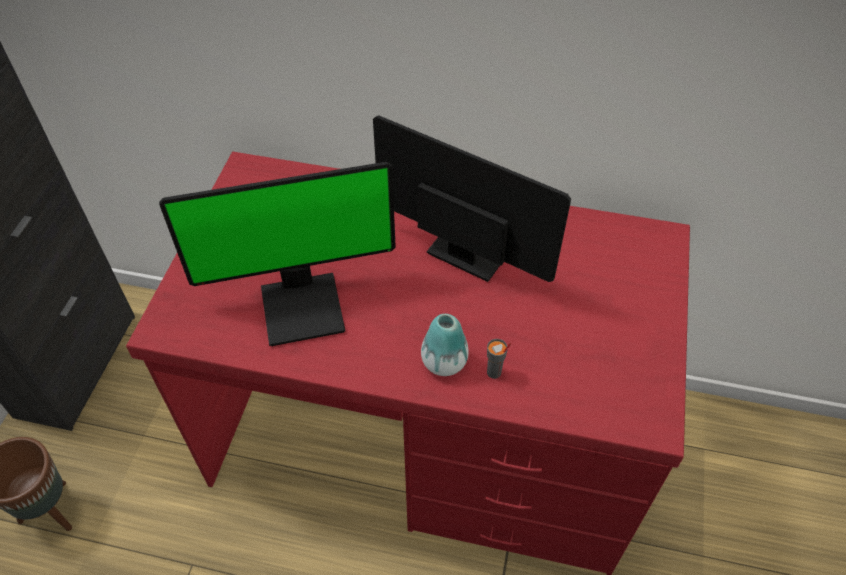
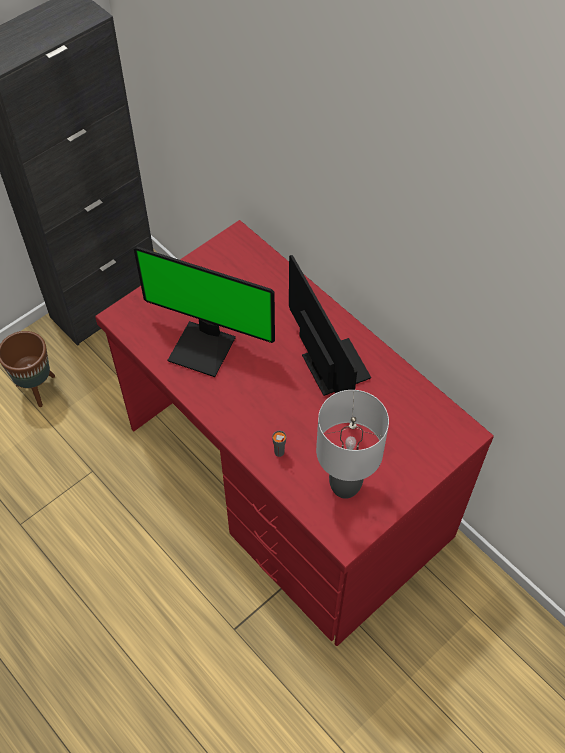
camera: 35 degrees right, 5 degrees up
vase [421,314,469,376] -> none
none -> grey table lamp [316,390,389,499]

